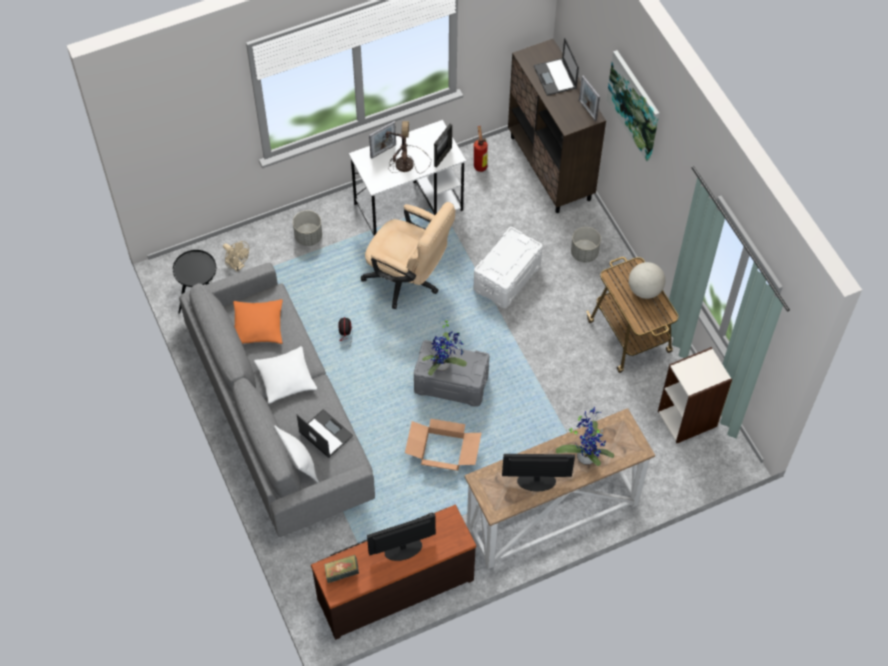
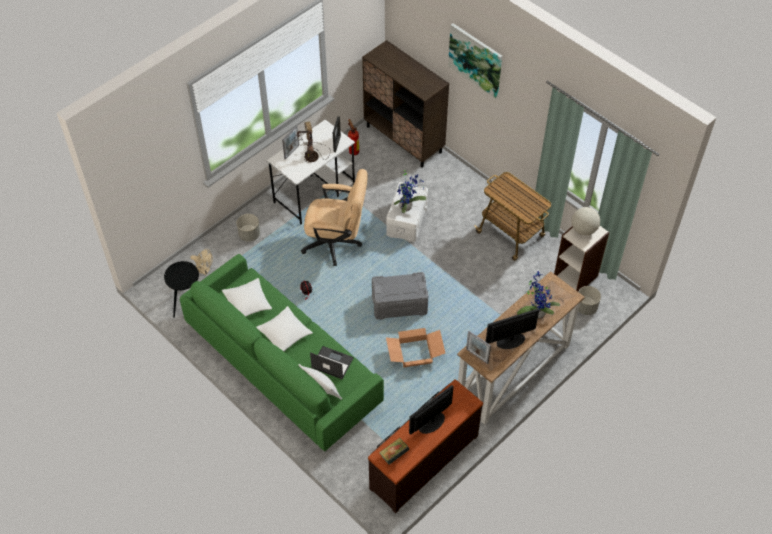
camera: 20 degrees left, 5 degrees down
grey sofa [179,263,375,537] -> green sofa [180,254,384,451]
orange pillow [233,299,283,344] -> white pillow [222,278,272,317]
potted plant [422,319,467,375] -> potted plant moved to [394,170,426,213]
laptop [534,37,579,96] -> none
grey planter [571,227,601,263] -> grey planter moved to [578,286,601,315]
picture frame [579,76,600,121] -> picture frame moved to [466,331,491,364]
globe [629,262,665,299] -> globe moved to [572,207,600,235]

